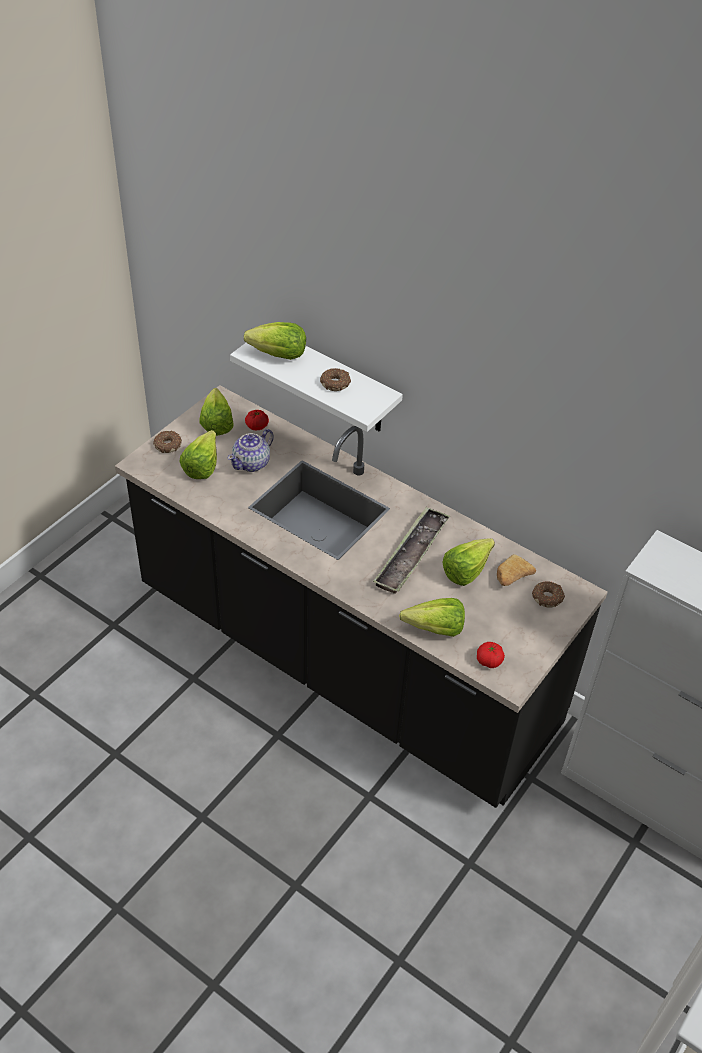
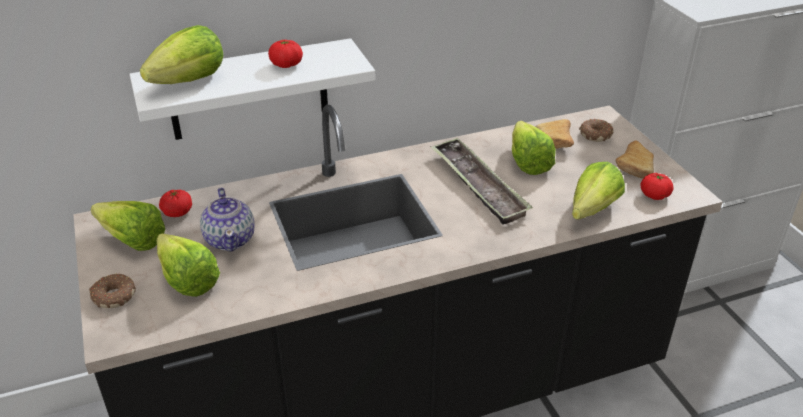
camera: 55 degrees left, 10 degrees down
donut [320,368,351,391] -> tomato [268,40,303,68]
none -> bread [616,141,654,179]

